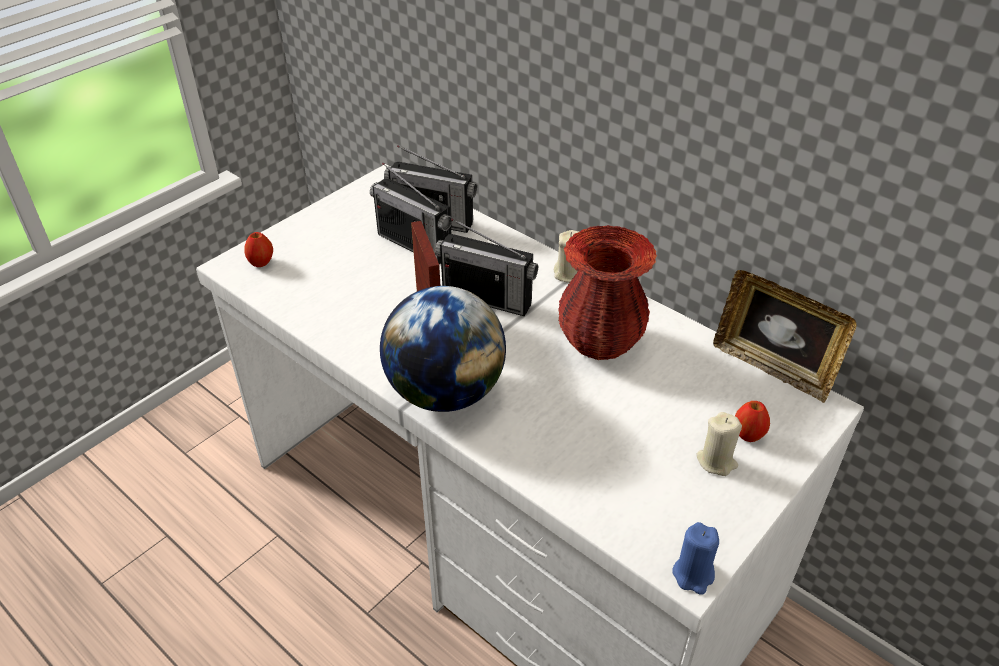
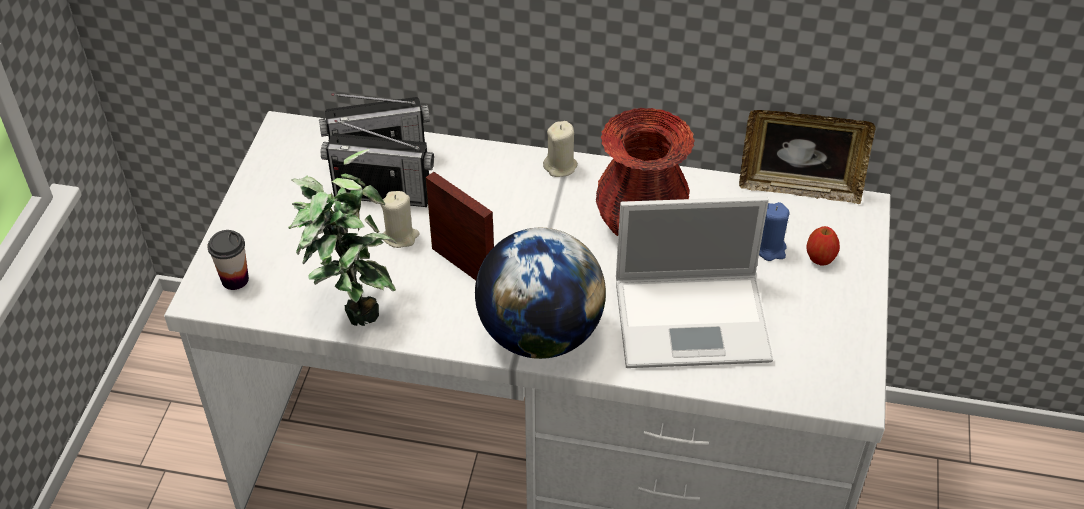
camera: 30 degrees left, 5 degrees up
apple [244,232,273,267] -> cup [207,230,249,290]
radio [435,218,538,316] -> none
blue candle [672,522,719,595] -> blue candle moved to [759,202,789,261]
beige candle [697,412,742,476] -> beige candle moved to [381,191,420,248]
none -> potted plant [289,149,397,326]
none -> laptop [616,196,773,368]

